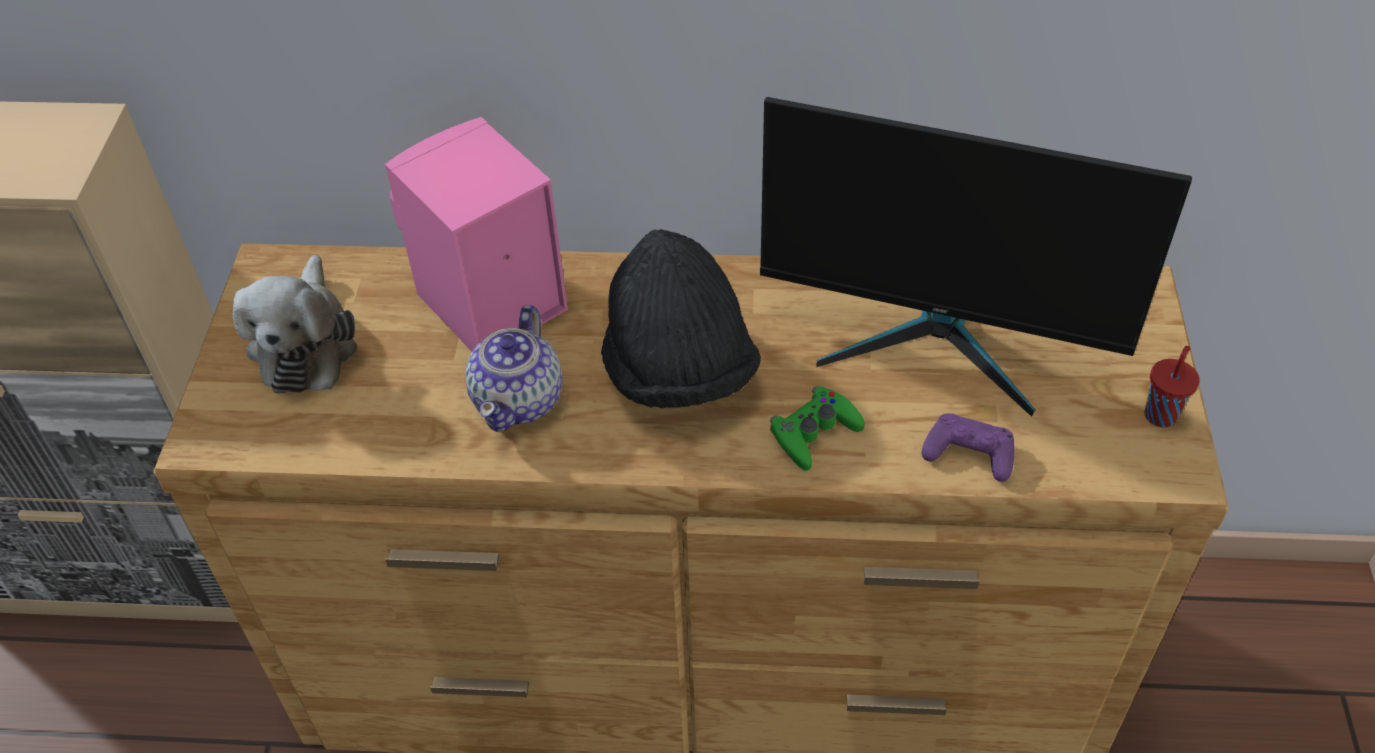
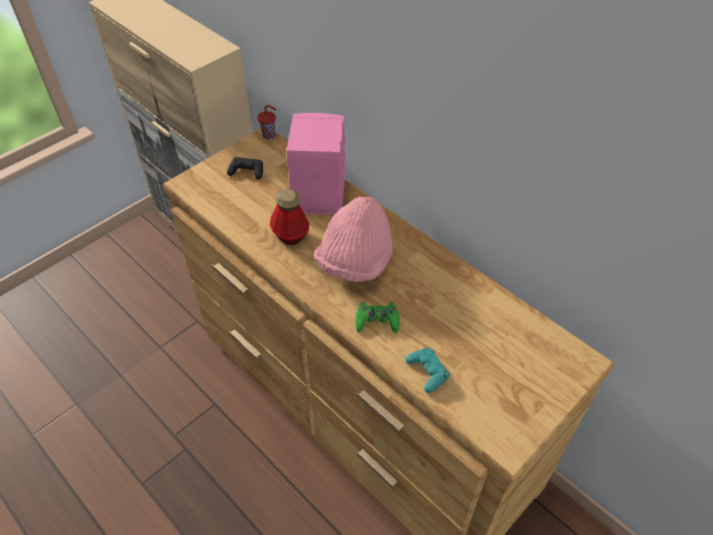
camera: 40 degrees right, 0 degrees up
plush toy [233,255,358,394] -> black game controller [227,157,263,179]
teapot [465,305,563,432] -> bottle [270,189,309,245]
black hat [601,229,761,409] -> pink hat [314,197,393,282]
monitor [760,97,1192,417] -> none
purple game controller [921,413,1014,482] -> turquoise game controller [405,348,449,393]
red cup [1144,346,1200,427] -> red cup moved to [258,105,277,139]

